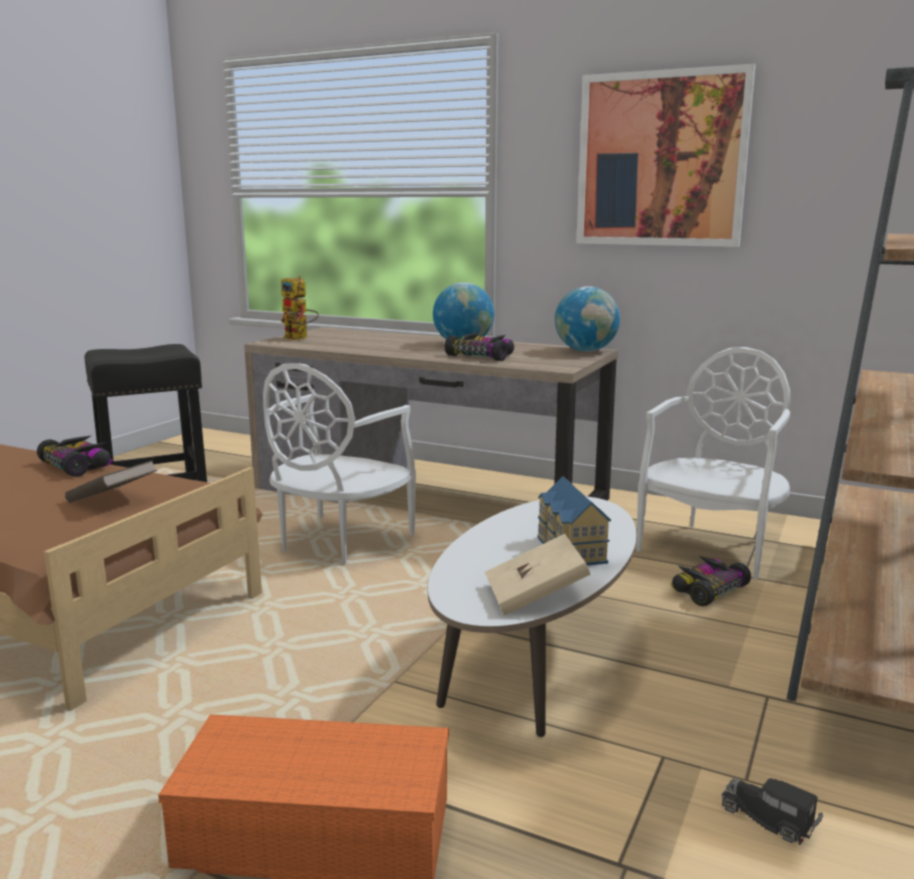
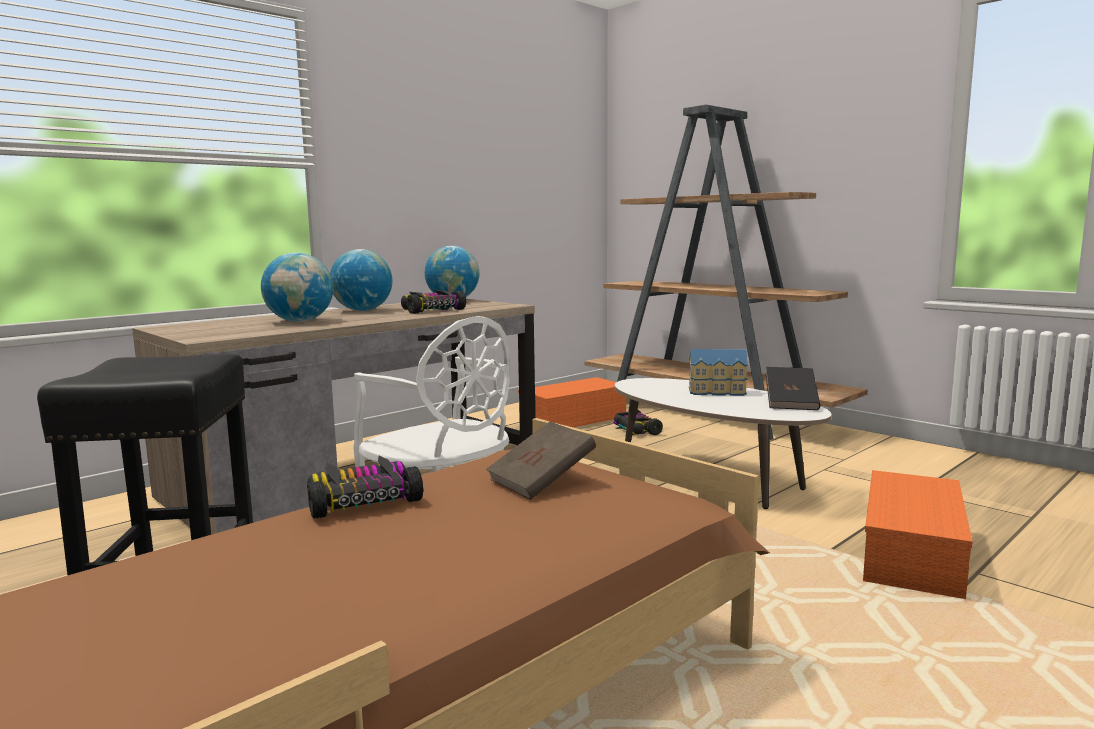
camera: 70 degrees left, 5 degrees down
toy robot [281,276,319,340] -> none
beige book [485,534,591,616] -> black book [766,367,820,410]
picture [576,64,756,247] -> none
white chair [636,347,790,579] -> orange storage box [518,377,626,427]
toy truck [722,778,823,845] -> none
none -> globe [261,253,333,322]

